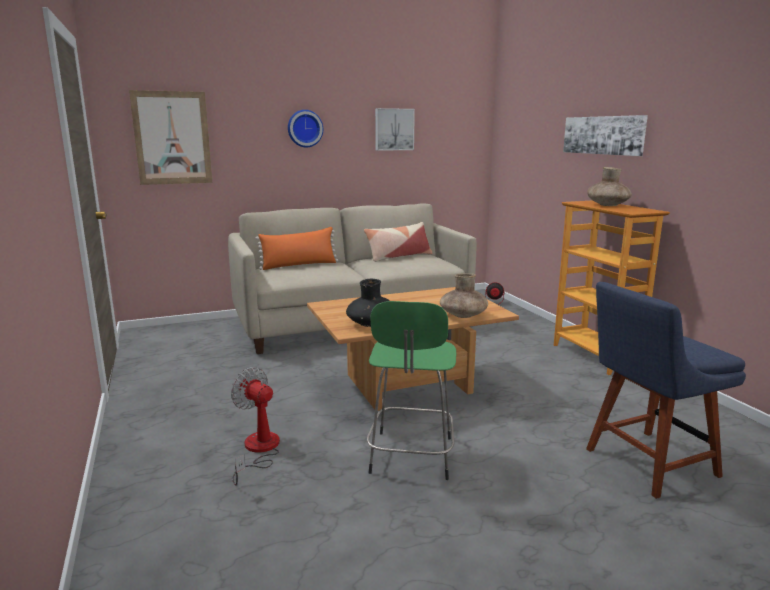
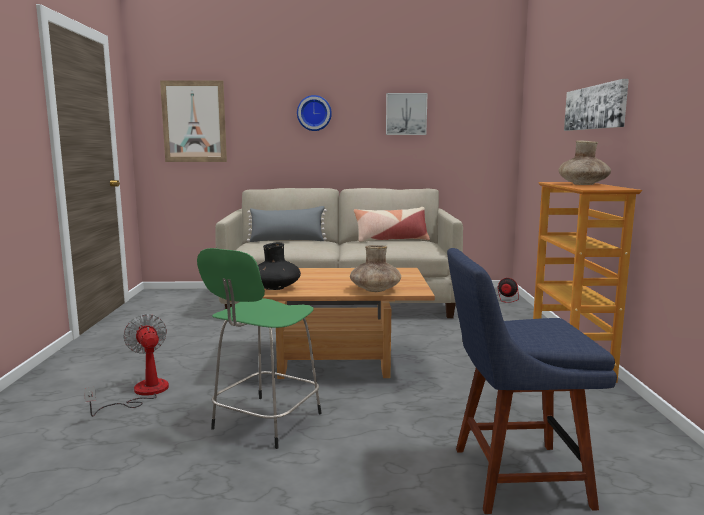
camera: 20 degrees right, 5 degrees down
orange pillow [255,227,338,270] -> grey pillow [247,206,327,242]

